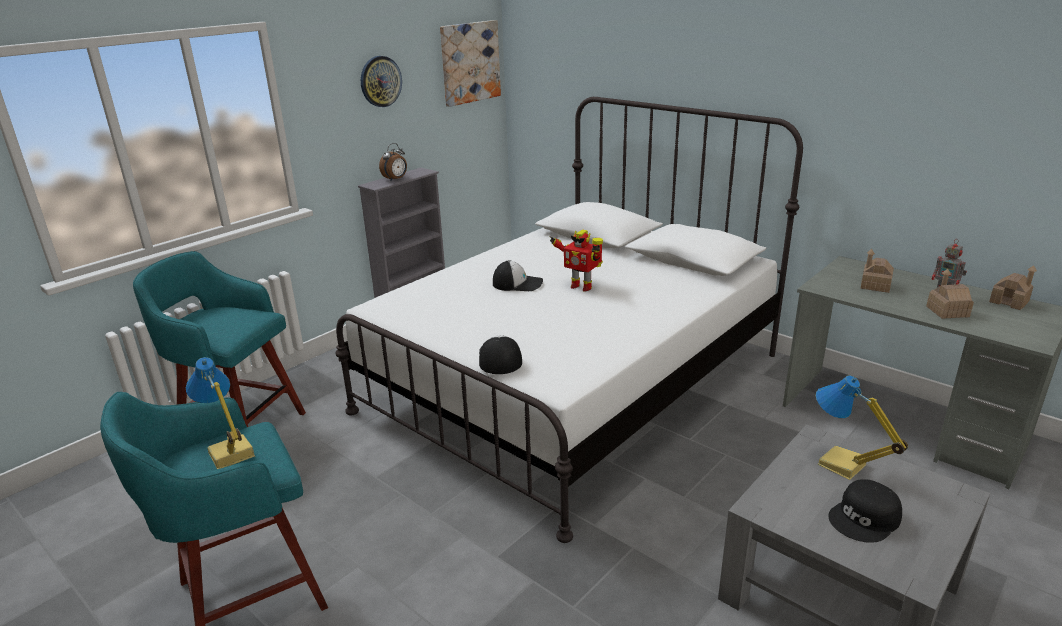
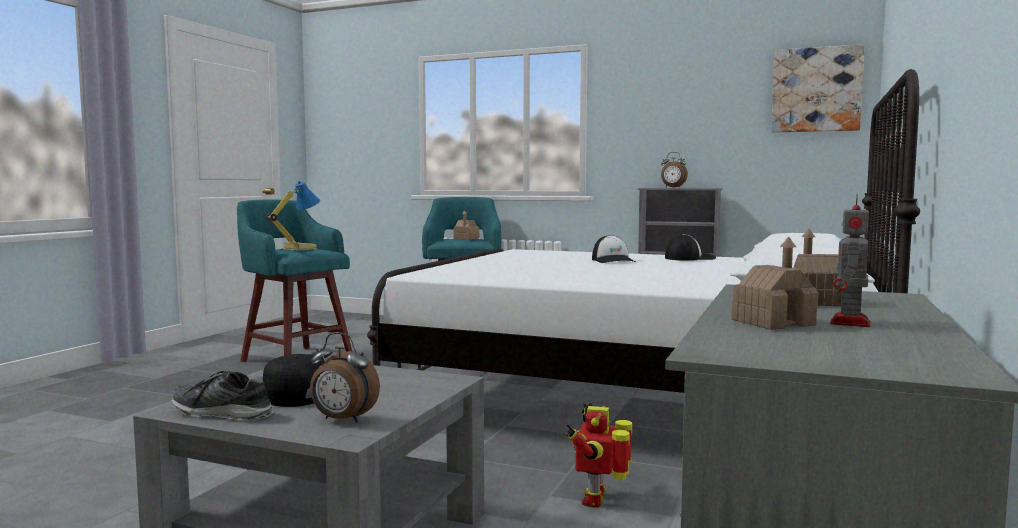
camera: 70 degrees right, 20 degrees down
wall clock [361,56,402,107] -> none
cap [479,335,522,374] -> cap moved to [665,234,716,261]
toy robot [549,230,603,292] -> toy robot moved to [565,403,632,507]
table lamp [816,376,908,480] -> none
toy house [989,265,1037,310] -> toy house moved to [453,210,480,240]
none -> shoe [171,371,273,421]
none -> alarm clock [310,332,380,423]

